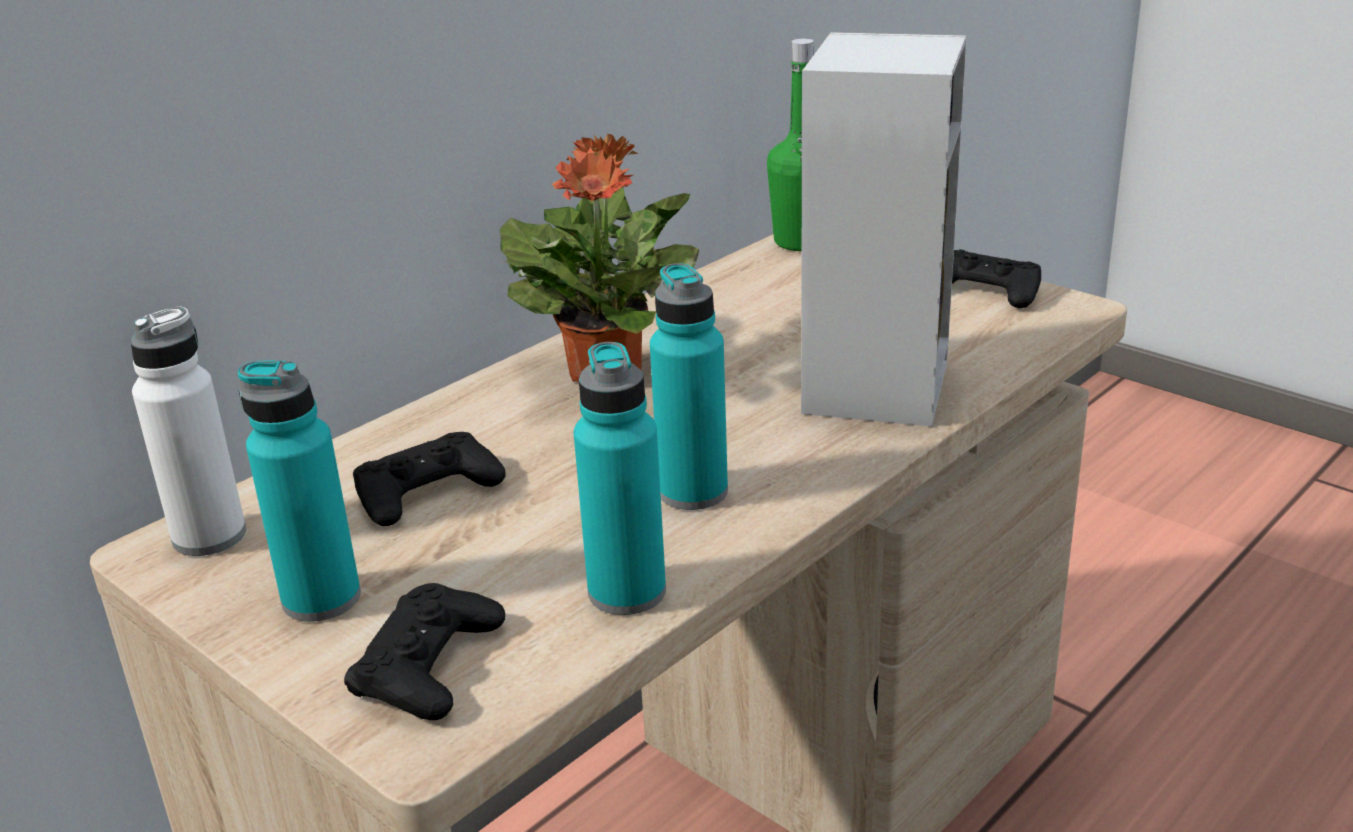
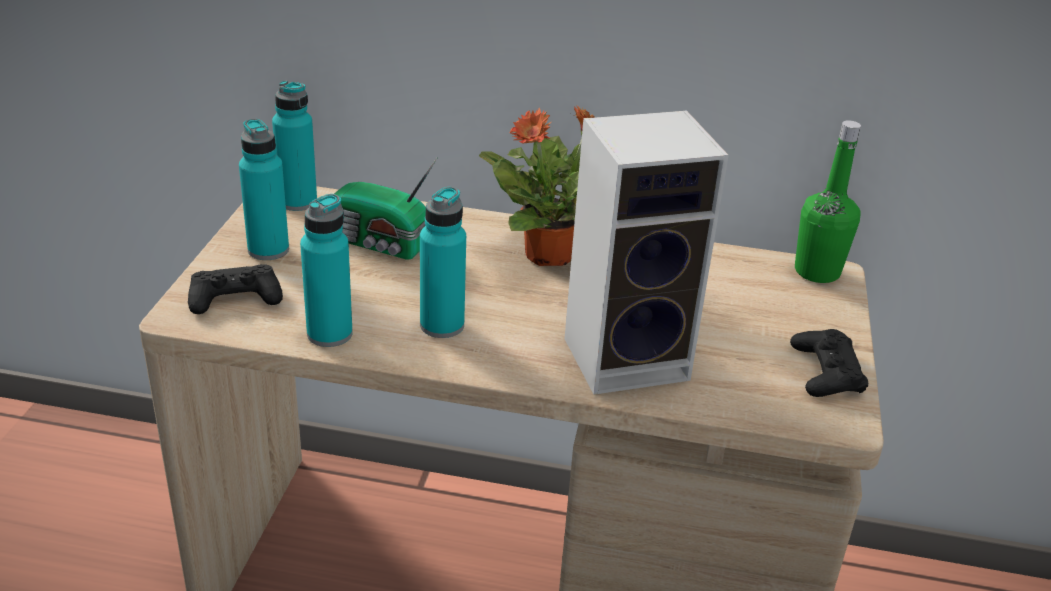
camera: 55 degrees right, 5 degrees up
white bottle [131,307,246,556] -> turquoise bottle [272,81,317,211]
black game controller [353,432,506,526] -> radio [334,157,438,260]

